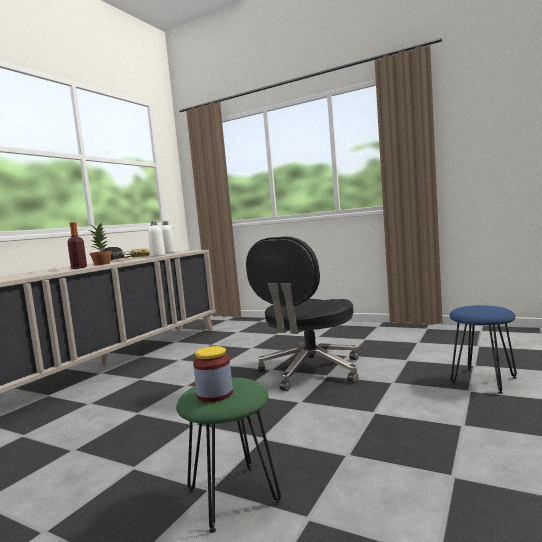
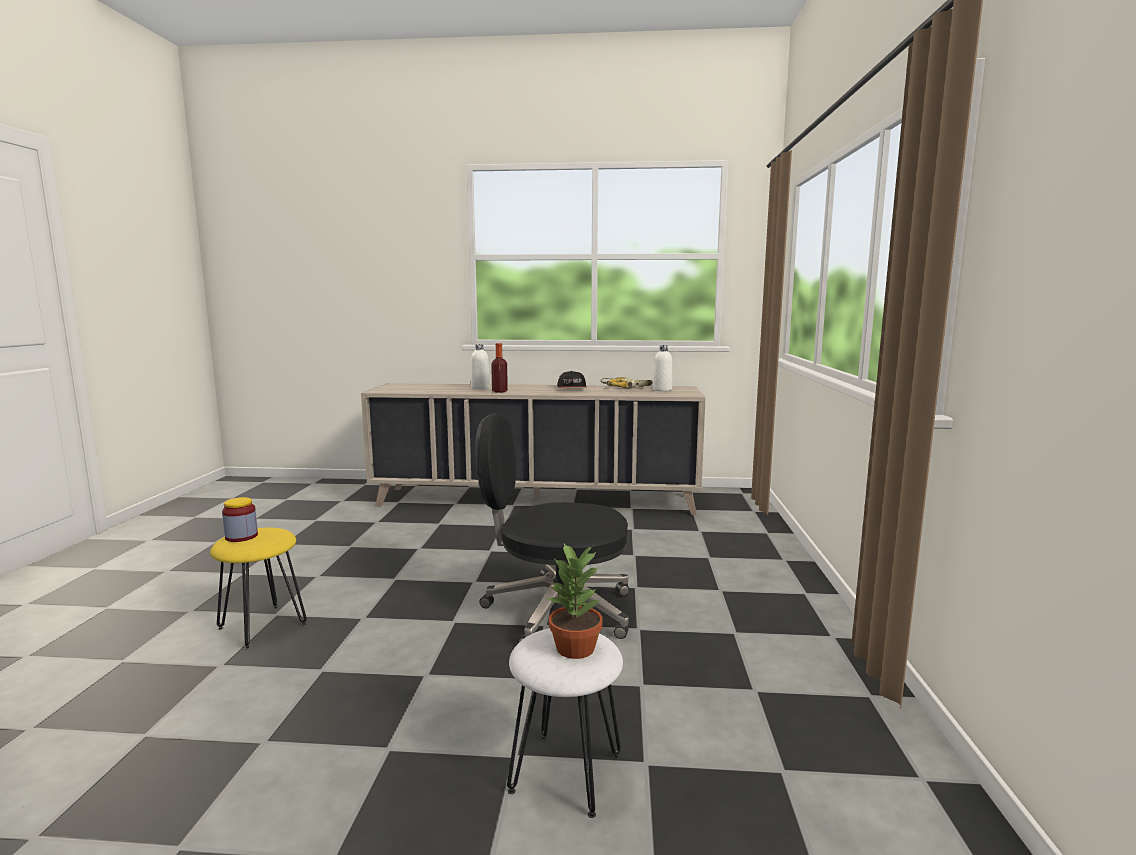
camera: 65 degrees right, 5 degrees up
potted plant [90,223,112,265] -> potted plant moved to [548,543,602,659]
white bottle [148,221,165,257] -> white bottle moved to [471,344,490,389]
green stool [176,378,281,533] -> yellow stool [210,527,307,649]
blue stool [449,305,517,394] -> white stool [507,628,623,818]

